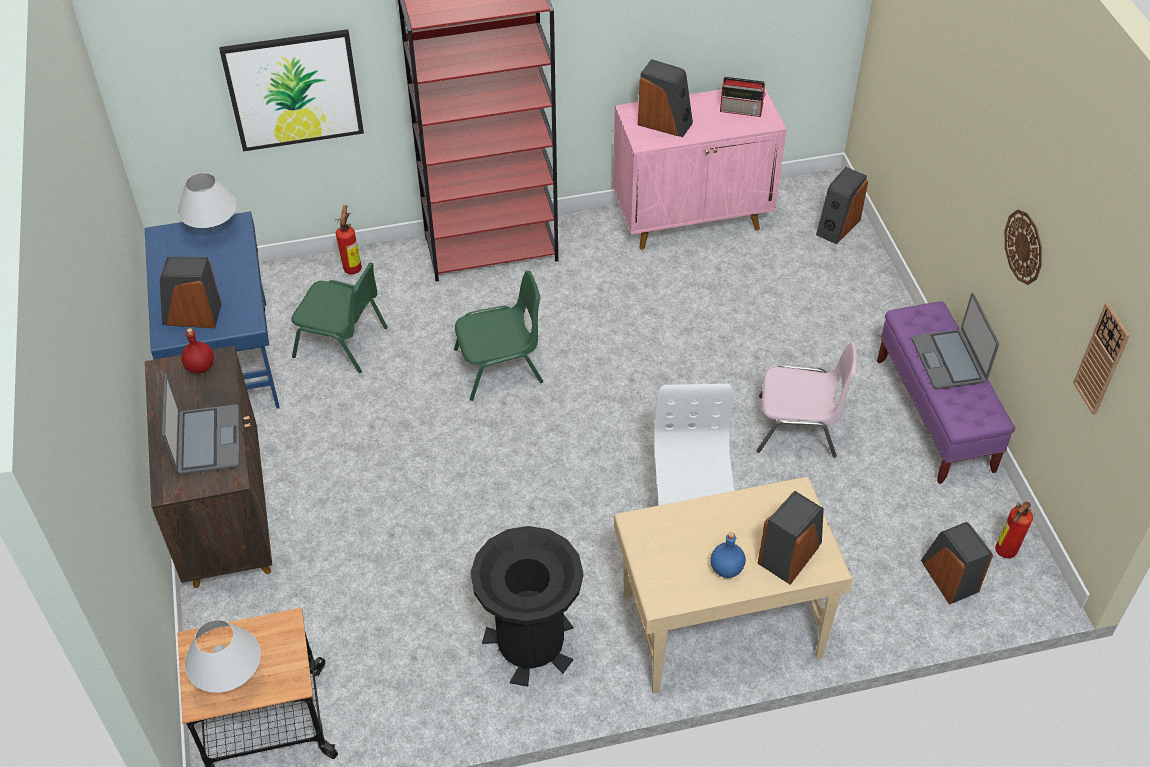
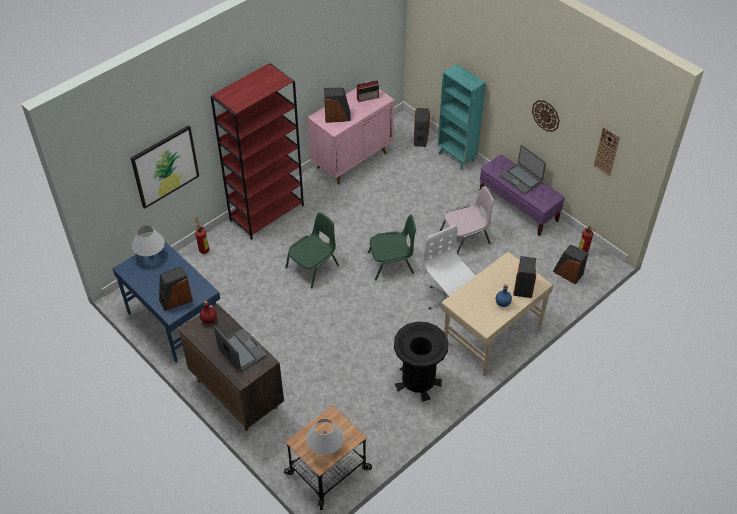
camera: 30 degrees left, 0 degrees up
green chair [291,262,388,373] -> green chair moved to [368,215,416,281]
none -> turquoise bookcase [438,64,486,170]

